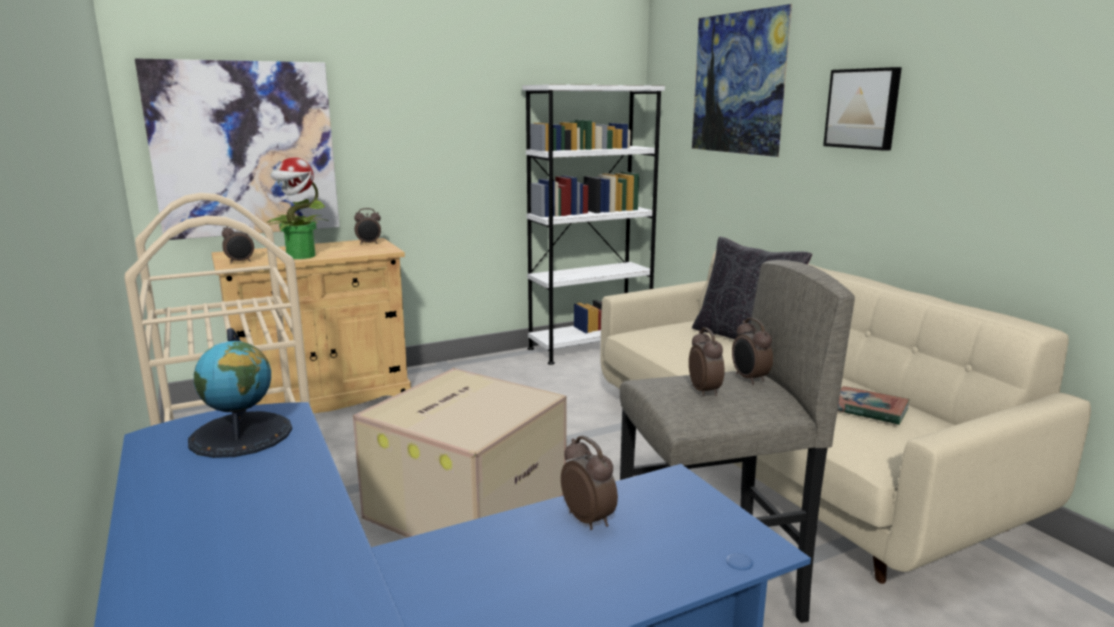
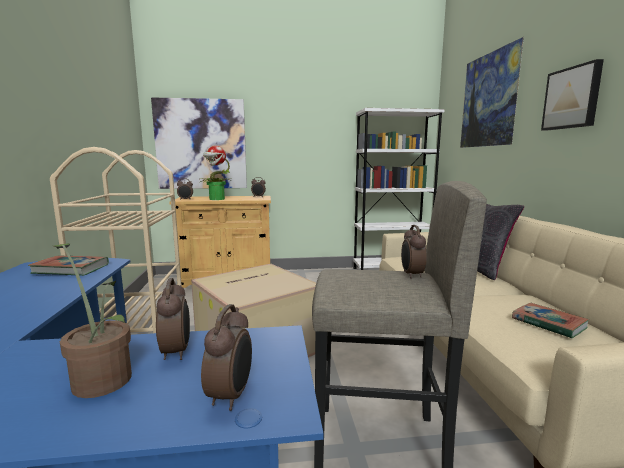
camera: 20 degrees right, 5 degrees down
globe [188,328,292,458] -> book [28,255,109,276]
alarm clock [689,327,725,396] -> alarm clock moved to [201,304,252,411]
none -> potted plant [54,243,132,398]

